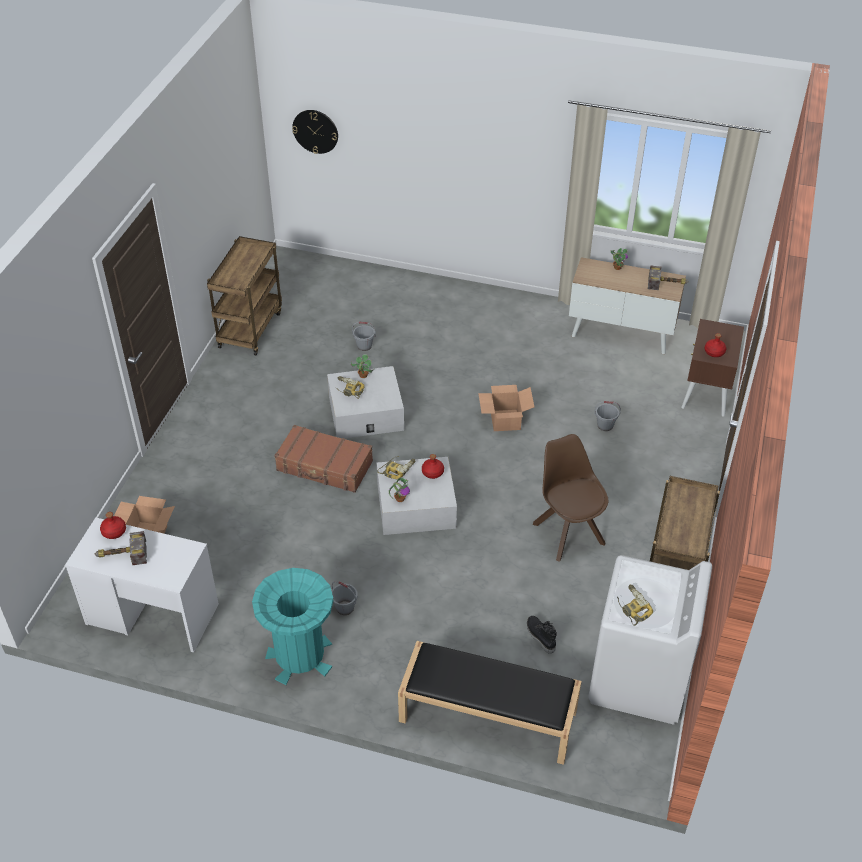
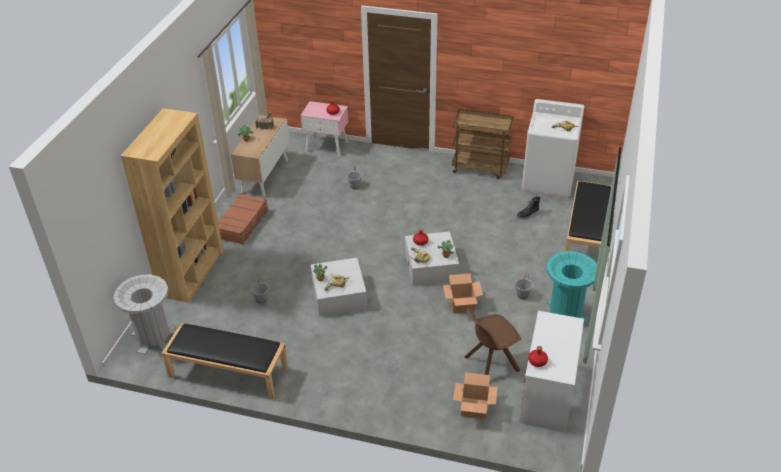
camera: 90 degrees left, 5 degrees down
hammer [95,531,147,565] -> none
brown cart [207,236,282,355] -> black bench [162,323,288,399]
brown suitcase [274,425,373,493] -> brown suitcase moved to [218,193,268,244]
wall clock [292,110,338,154] -> none
cardboard box [478,385,535,431] -> cardboard box moved to [443,273,483,313]
brown chair [533,434,608,562] -> brown chair moved to [464,308,521,375]
brown nightstand [681,319,744,417] -> pink nightstand [300,101,348,157]
none -> grey trash can [114,274,175,355]
none -> brown bookcase [121,108,224,303]

